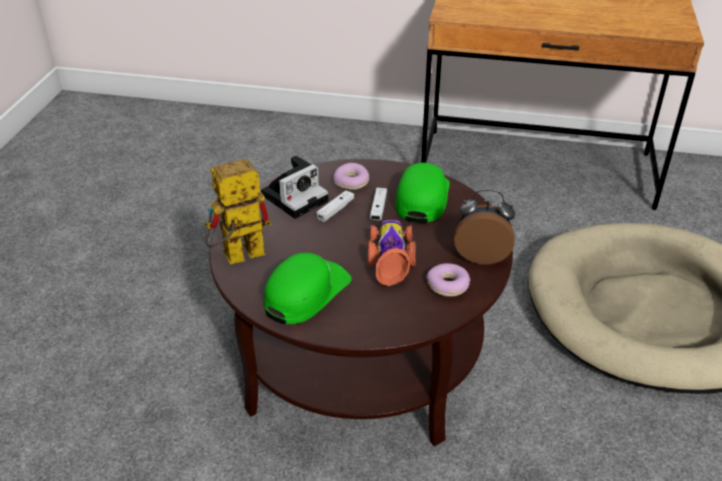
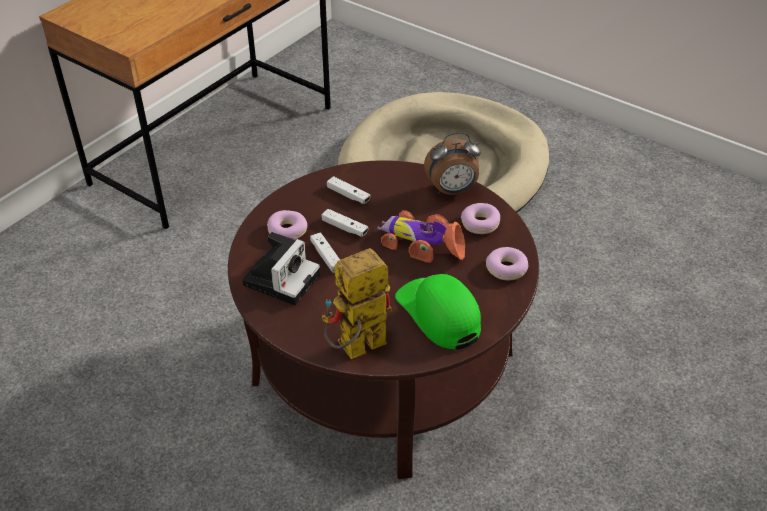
camera: 65 degrees left, 5 degrees up
toy robot [205,159,272,264] -> toy robot turned 60 degrees clockwise [322,248,392,359]
camera [261,156,328,219] -> camera turned 45 degrees clockwise [242,232,320,305]
green cap [396,163,450,223] -> white game controller [327,176,370,204]
alarm clock [454,189,515,264] -> alarm clock turned 135 degrees counterclockwise [424,132,481,195]
none -> donut [486,247,528,280]

